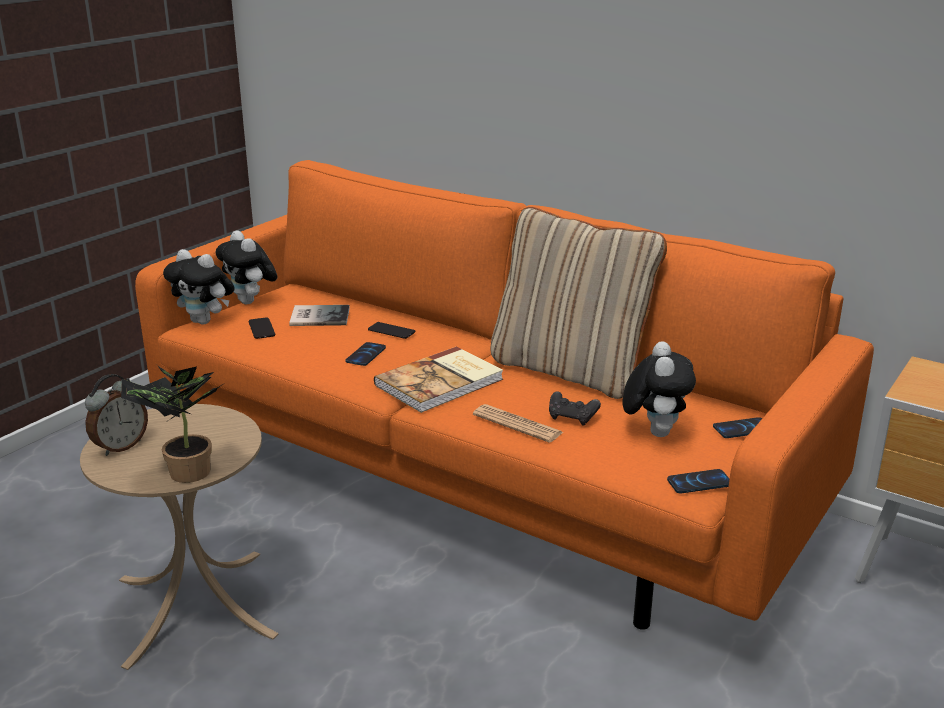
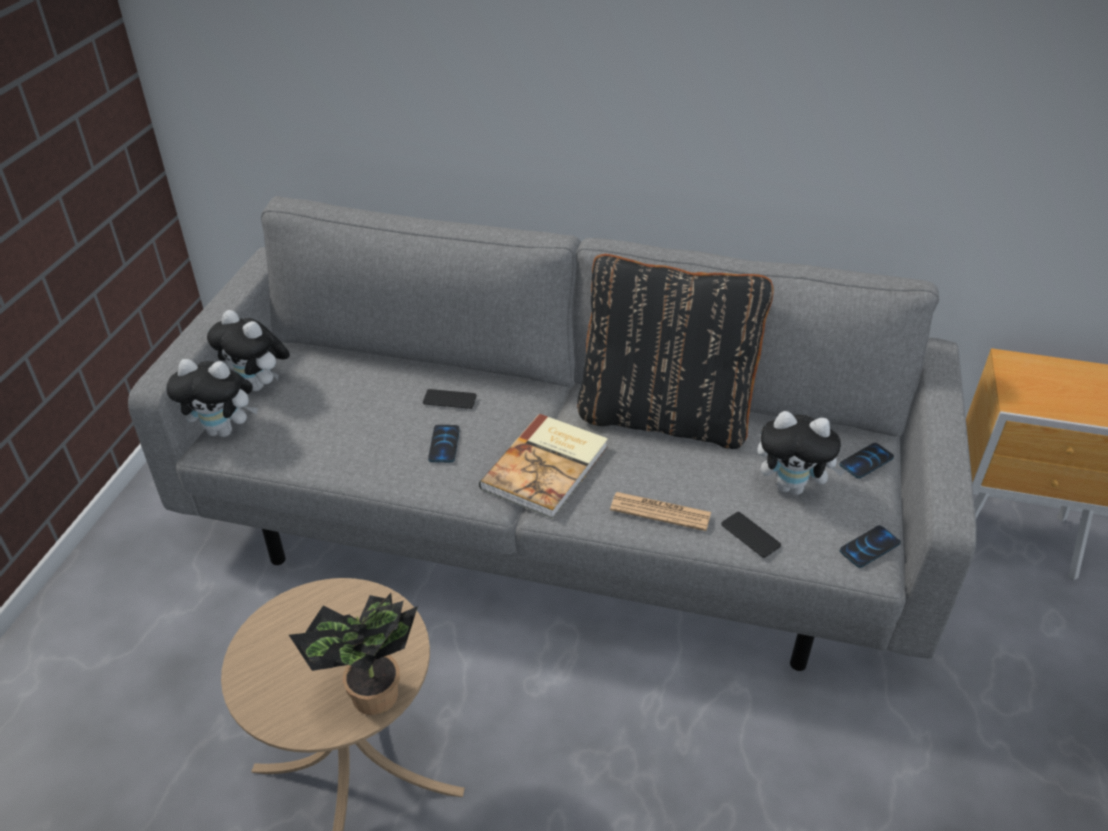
camera: 20 degrees left, 15 degrees up
alarm clock [85,374,148,456] -> none
orange sofa [135,160,874,630] -> grey sofa [128,196,977,671]
phone [249,317,275,339] -> phone moved to [721,512,781,558]
book [289,305,350,326] -> none
beige pillow [490,207,667,399] -> black pillow [577,254,774,449]
black game controller [549,391,601,426] -> none
plush toy [622,341,696,437] -> plush toy turned 120 degrees clockwise [757,411,846,495]

